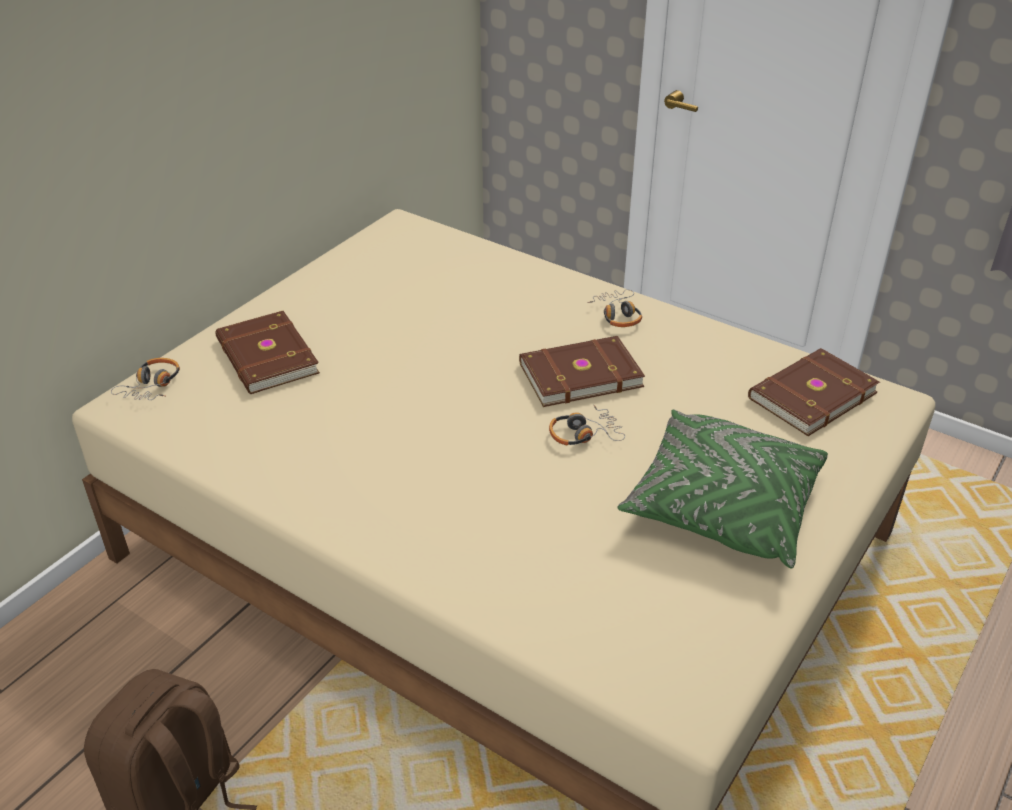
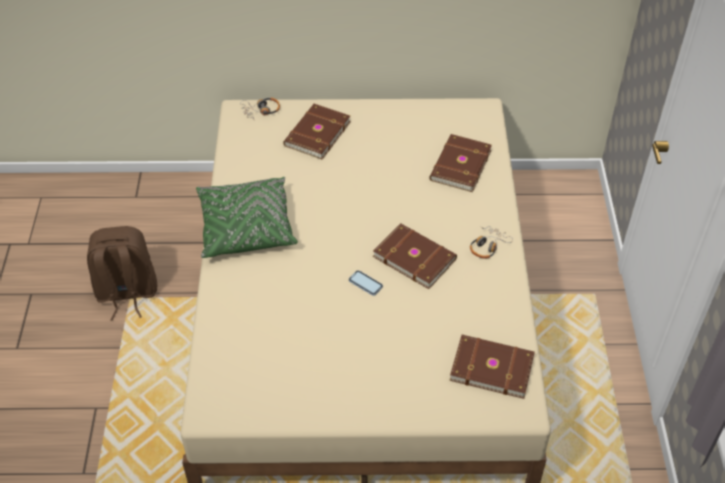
camera: 55 degrees right, 10 degrees up
headphones [549,405,625,445] -> phone [349,270,383,296]
green pillow [618,409,828,568] -> green pillow moved to [196,177,298,258]
none -> brown book [429,134,492,192]

